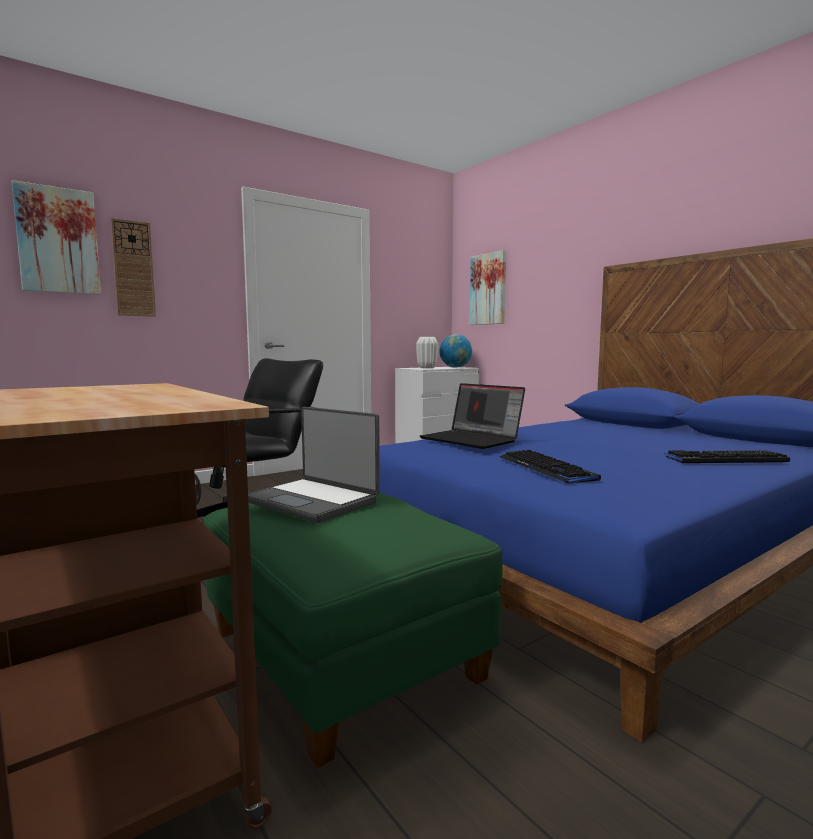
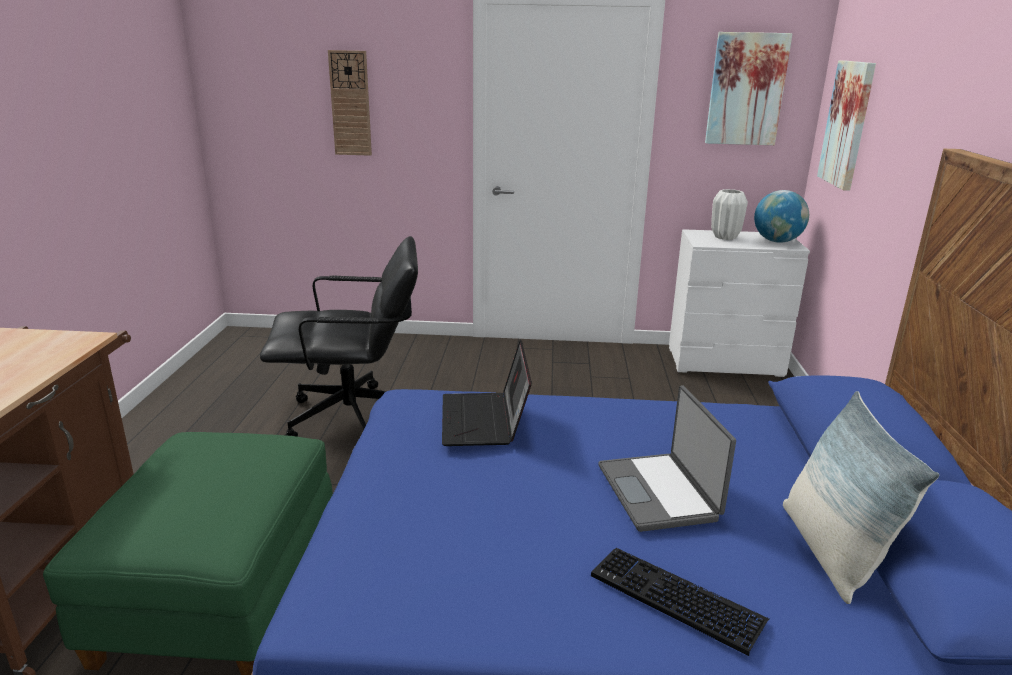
camera: 40 degrees right, 15 degrees up
picture [12,180,101,295] -> picture moved to [705,32,793,145]
laptop [248,407,380,523] -> laptop moved to [599,385,736,532]
keyboard [500,450,601,483] -> none
none -> pillow [783,391,939,604]

